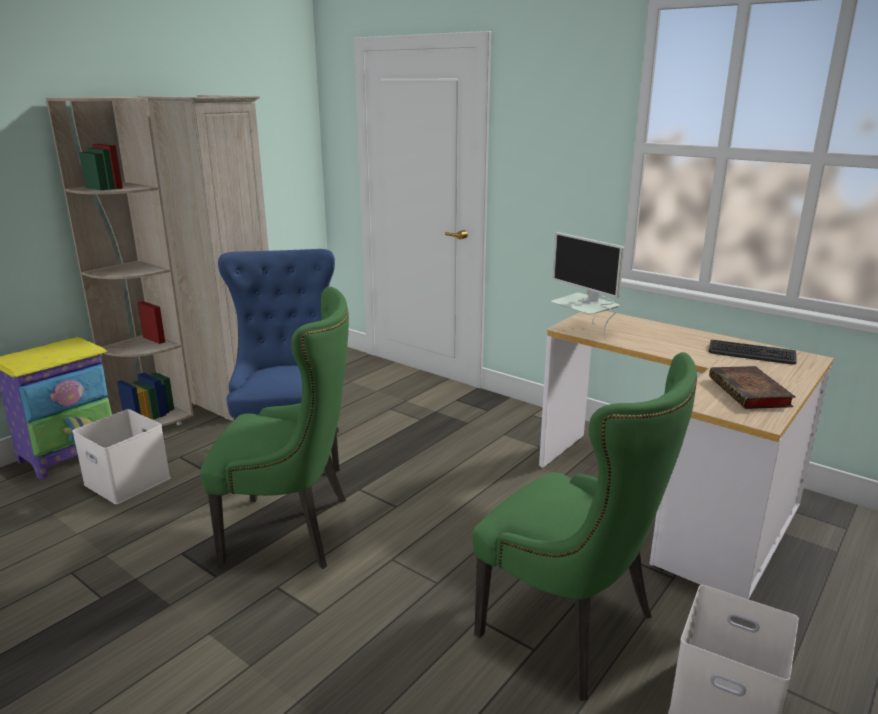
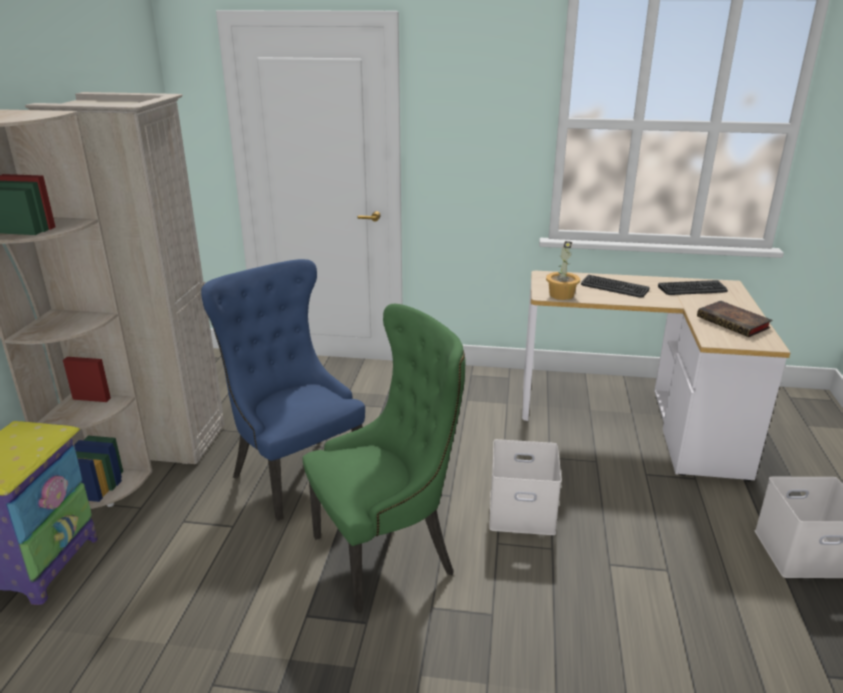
camera: 30 degrees left, 5 degrees up
white storage box [72,409,171,504] -> white storage box moved to [489,439,562,535]
green chair [472,352,697,701] -> none
monitor [551,232,624,339] -> potted plant [546,241,580,300]
none -> keyboard [581,275,650,298]

